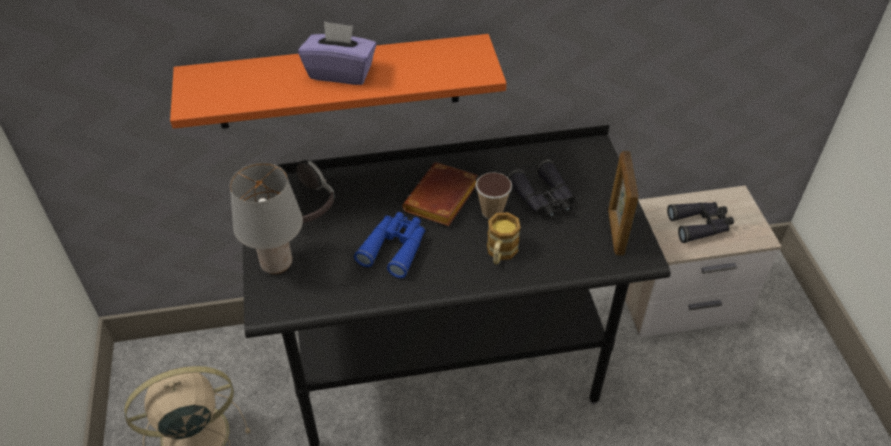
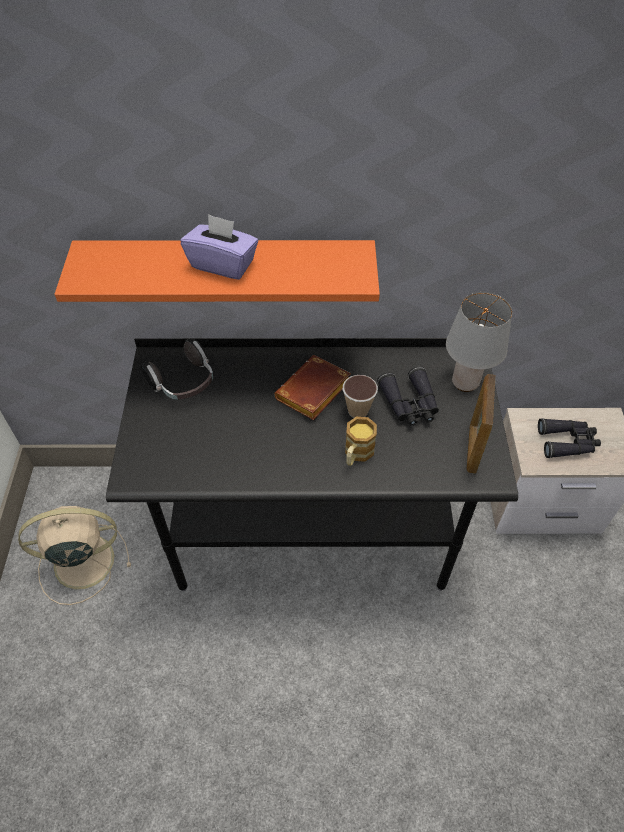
camera: 10 degrees right, 5 degrees up
grey table lamp [230,162,303,275] -> grey table lamp moved to [446,292,512,392]
blue binoculars [354,212,425,278] -> none

